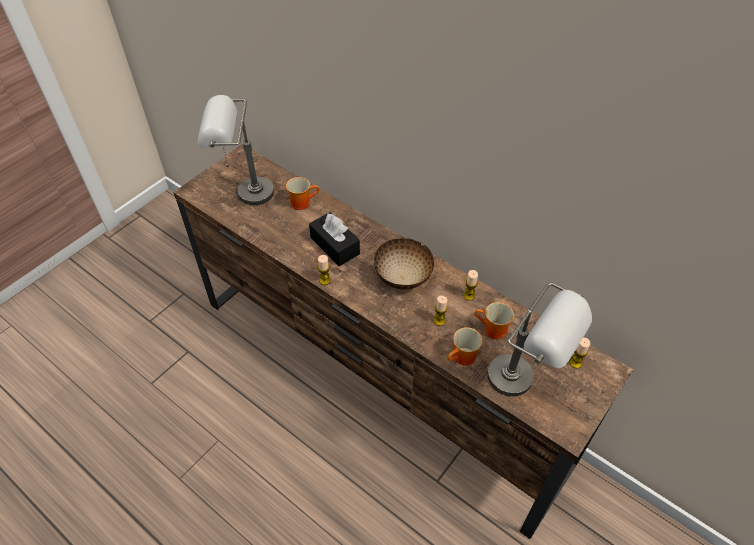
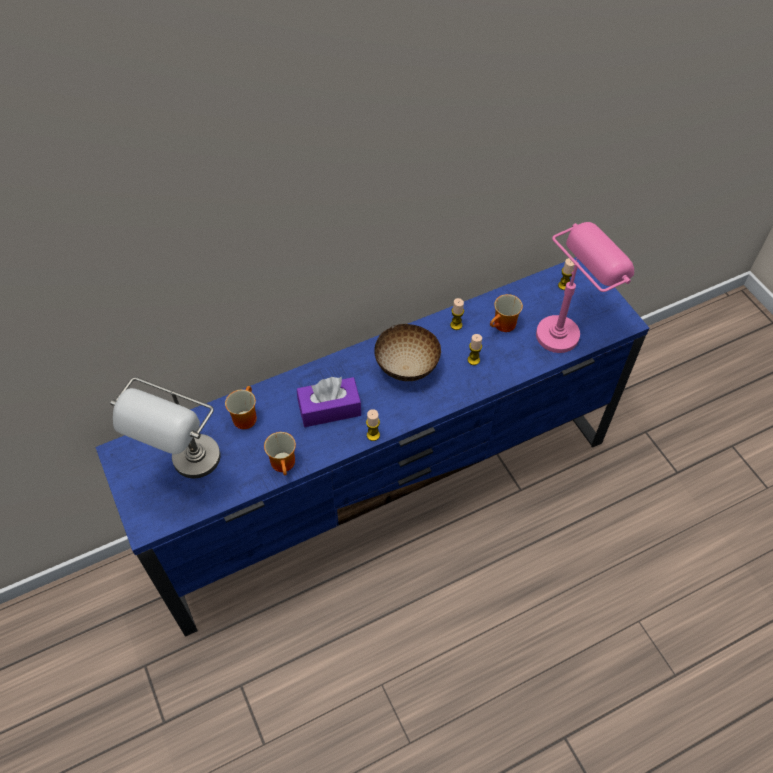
camera: 65 degrees left, 5 degrees up
brown tv stand [173,144,633,539] -> blue tv stand [95,257,649,637]
black tissue box [309,212,360,266] -> purple tissue box [297,376,361,427]
mug [447,327,483,366] -> mug moved to [264,432,296,475]
grey table lamp [487,282,592,396] -> pink table lamp [536,222,634,353]

